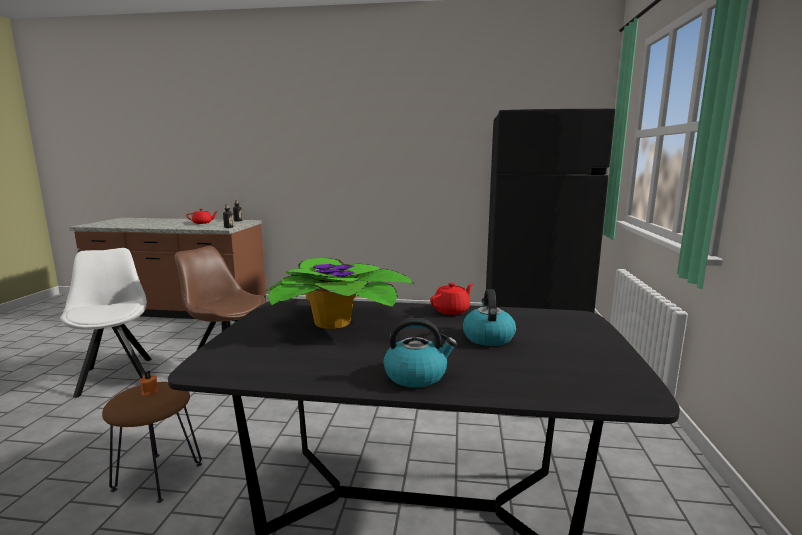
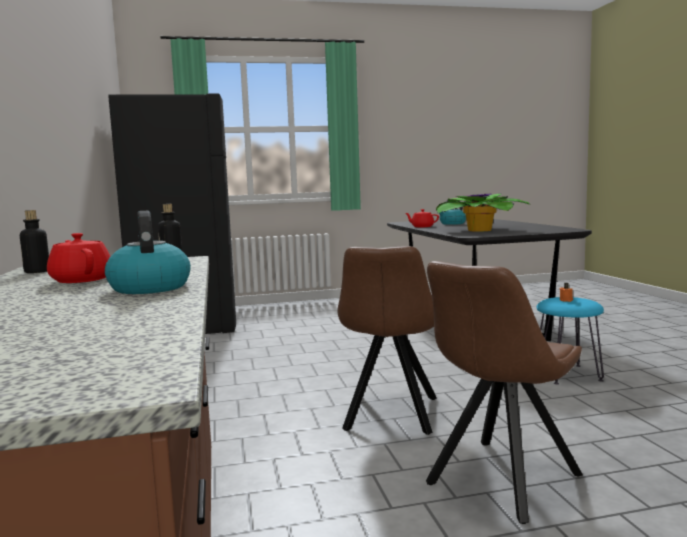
camera: 110 degrees left, 5 degrees down
white chair [60,248,151,398] -> brown chair [426,261,583,524]
brown stool [102,382,202,503] -> turquoise stool [536,297,604,384]
kettle [383,318,457,388] -> kettle moved to [105,211,191,294]

